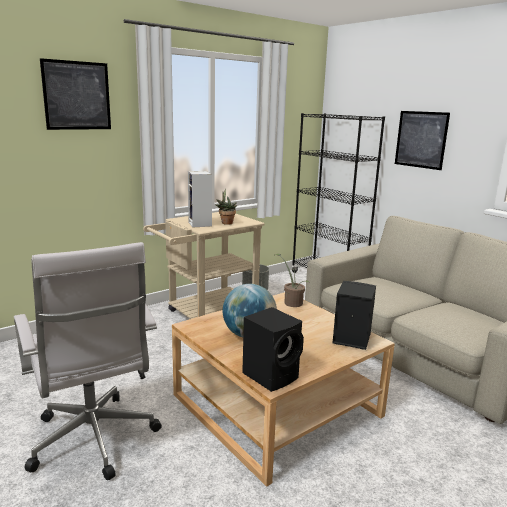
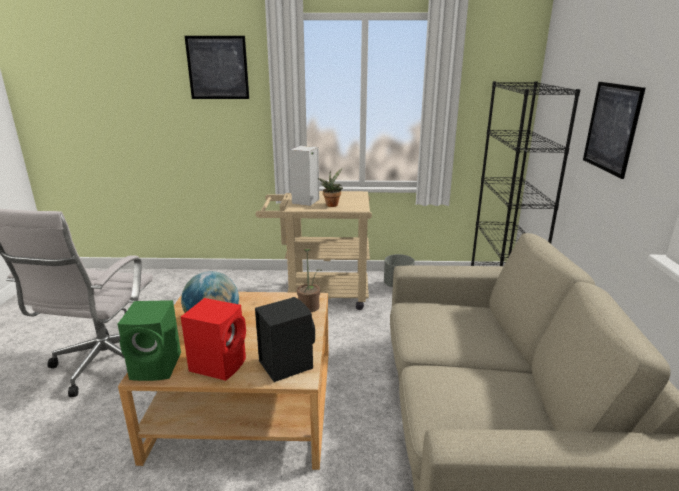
camera: 40 degrees right, 5 degrees up
black speaker [242,307,304,392] -> green speaker [117,300,181,381]
none -> red speaker [181,298,246,381]

